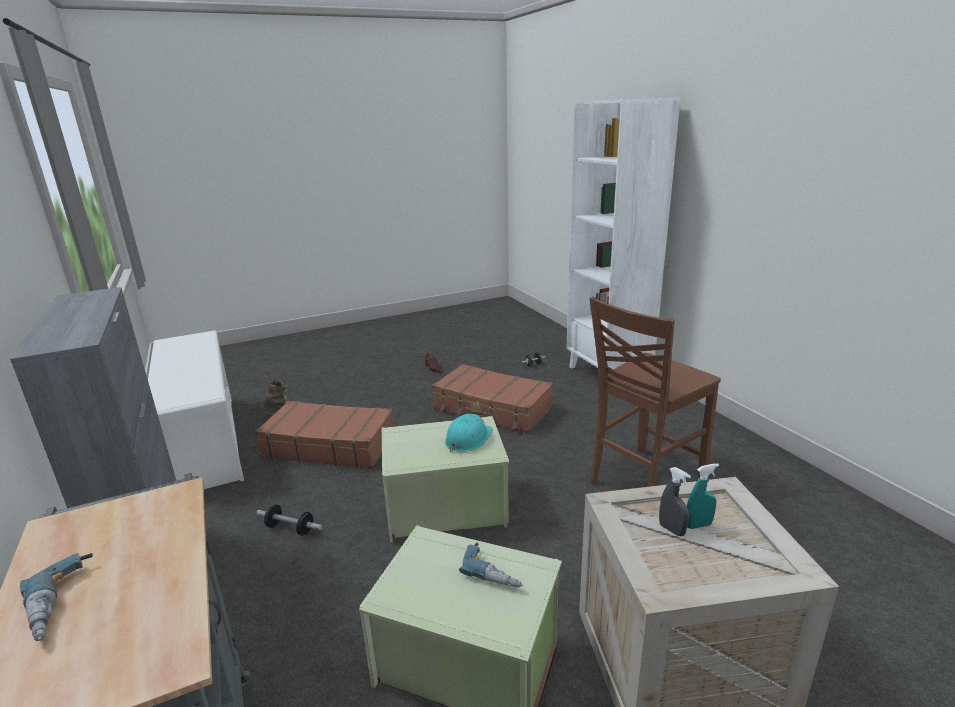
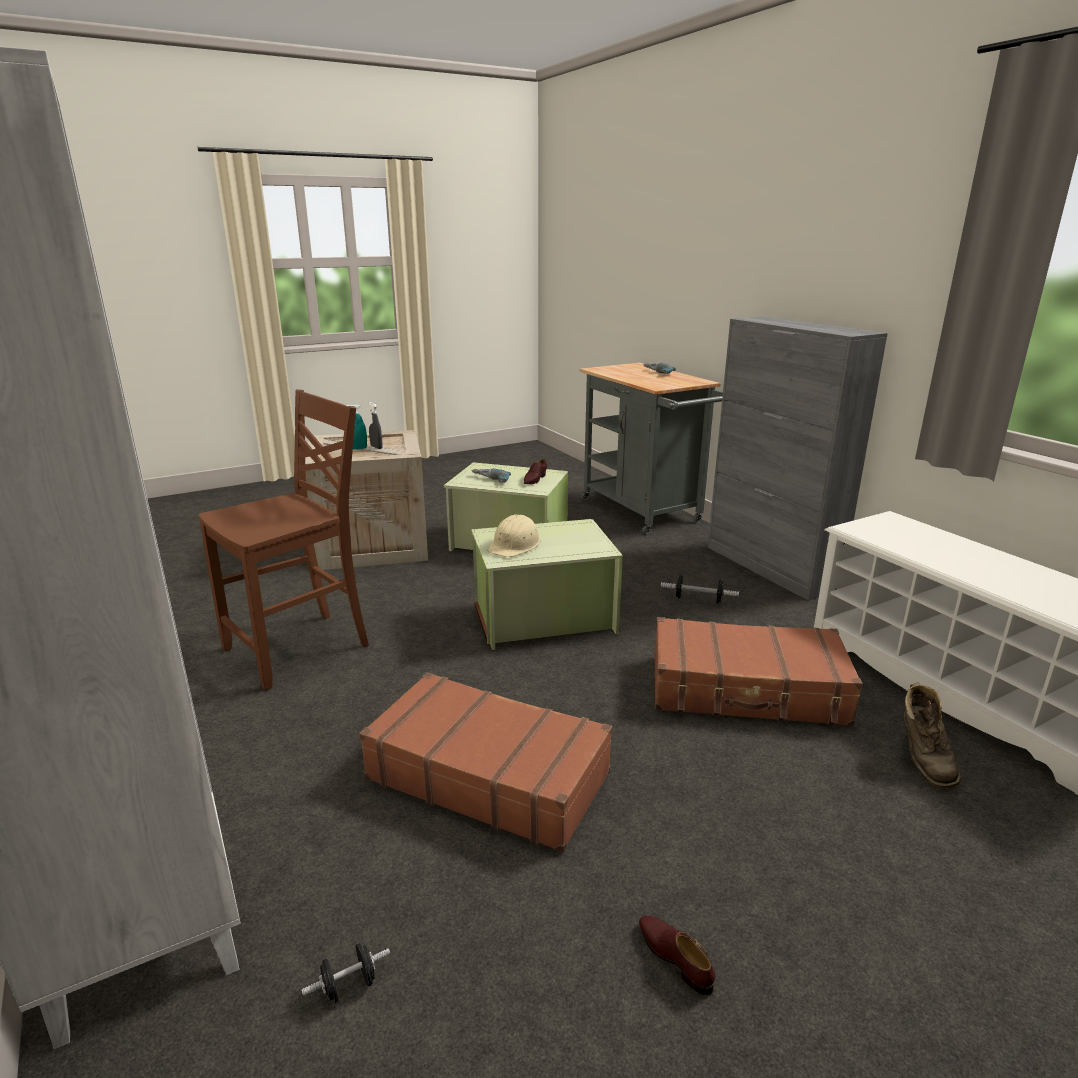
camera: 175 degrees right, 0 degrees up
turquoise hard hat [445,414,492,452] -> beige hard hat [487,514,541,557]
none -> brown shoe [524,459,547,484]

